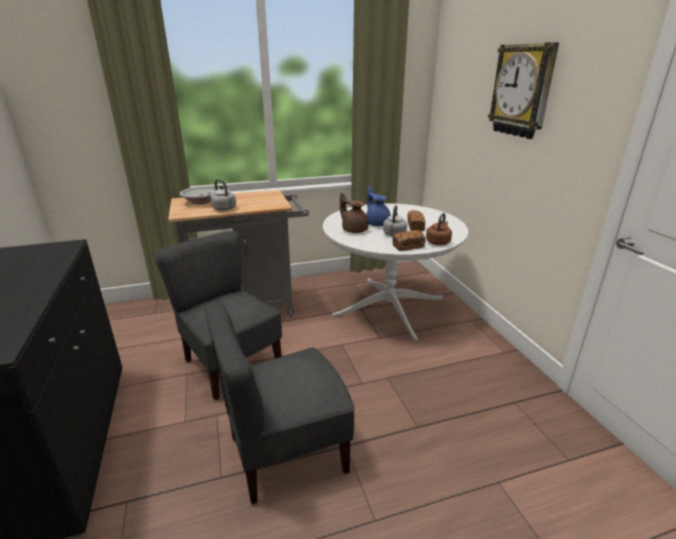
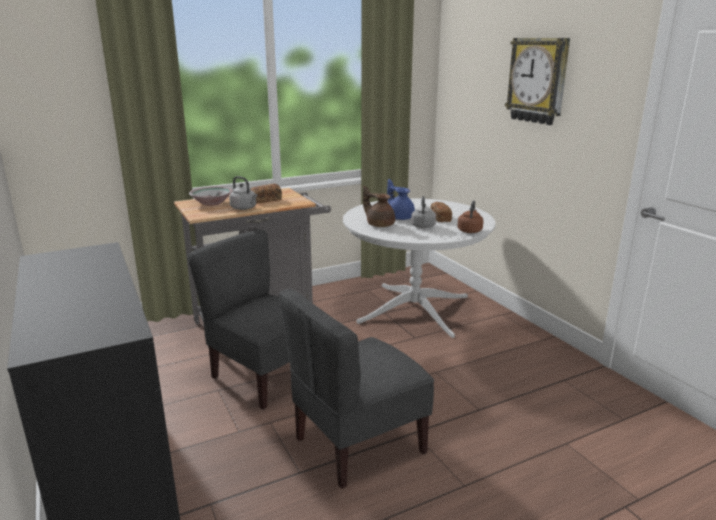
camera: 10 degrees left, 5 degrees down
bread [393,230,426,251] -> bread moved to [250,184,282,204]

